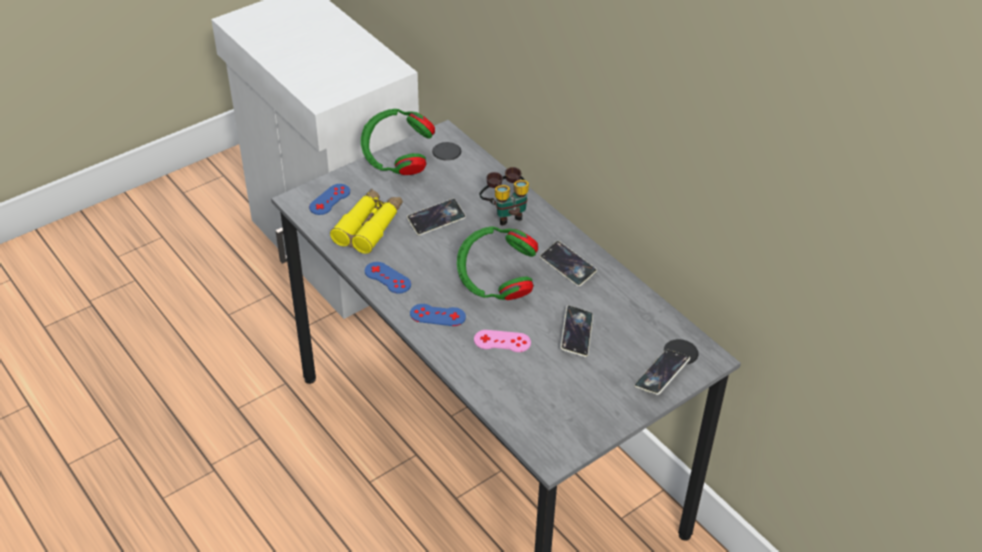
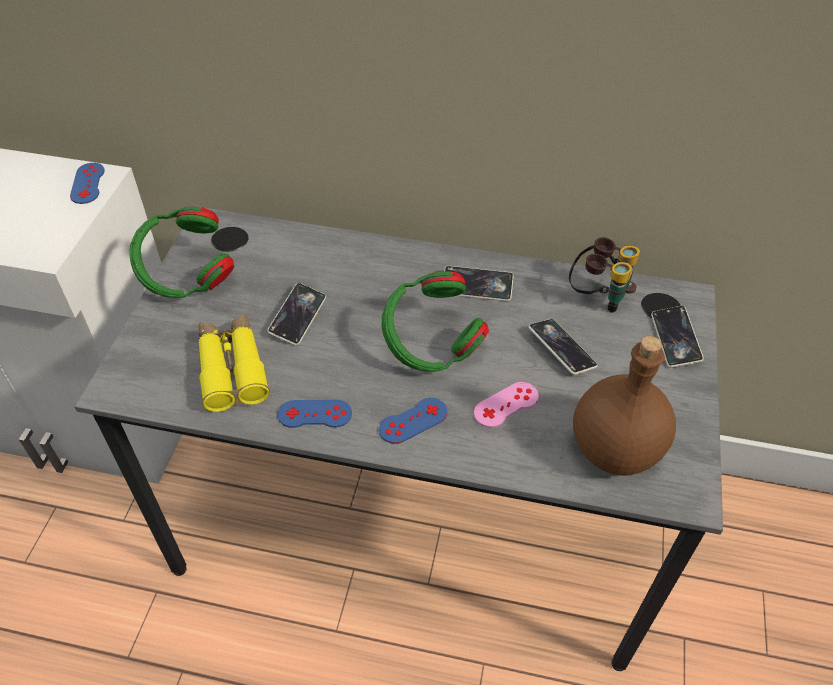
camera: 40 degrees left, 5 degrees up
blue game controller [309,184,350,215] -> blue game controller moved to [70,163,105,204]
binoculars [479,167,529,226] -> binoculars moved to [569,237,640,312]
none -> brown bottle [573,336,676,476]

